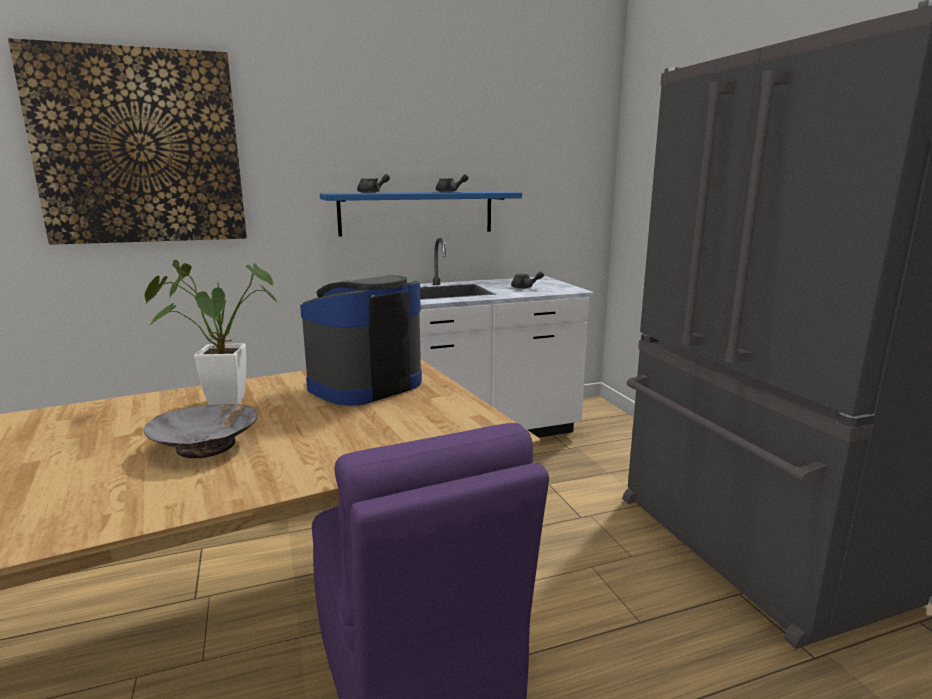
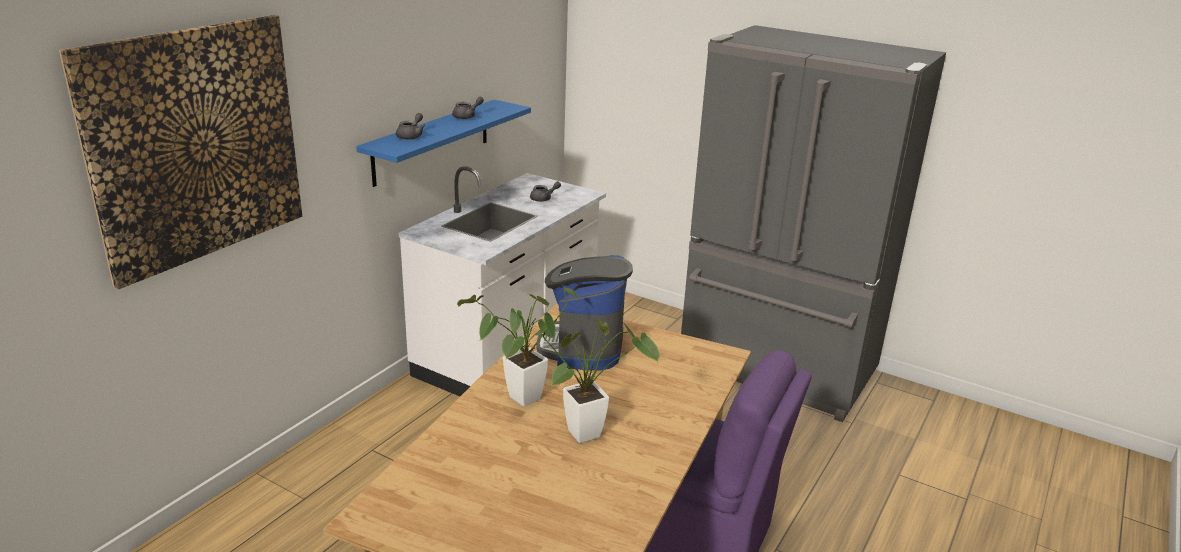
camera: 40 degrees left, 10 degrees up
grey bowl [144,404,258,458] -> potted plant [528,320,660,443]

